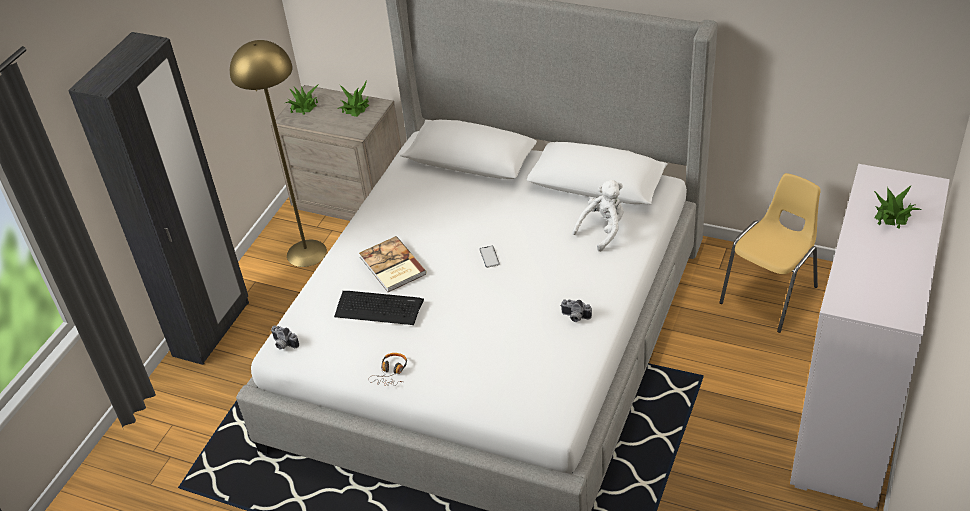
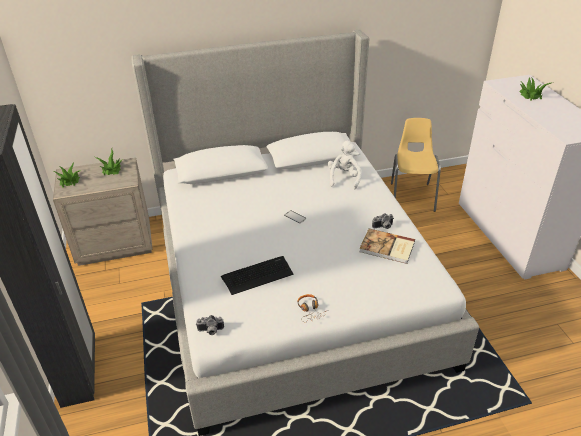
camera: 40 degrees left, 5 degrees down
yellow floor lamp [230,40,327,267] -> none
book [359,236,427,292] -> book moved to [359,229,415,264]

